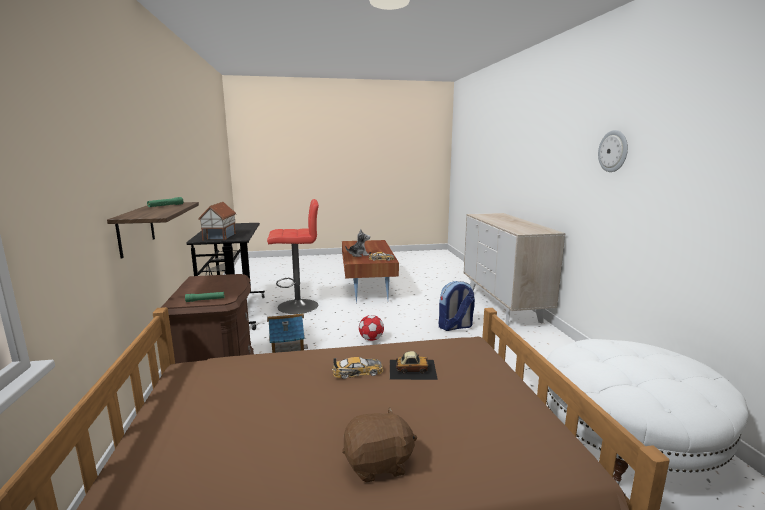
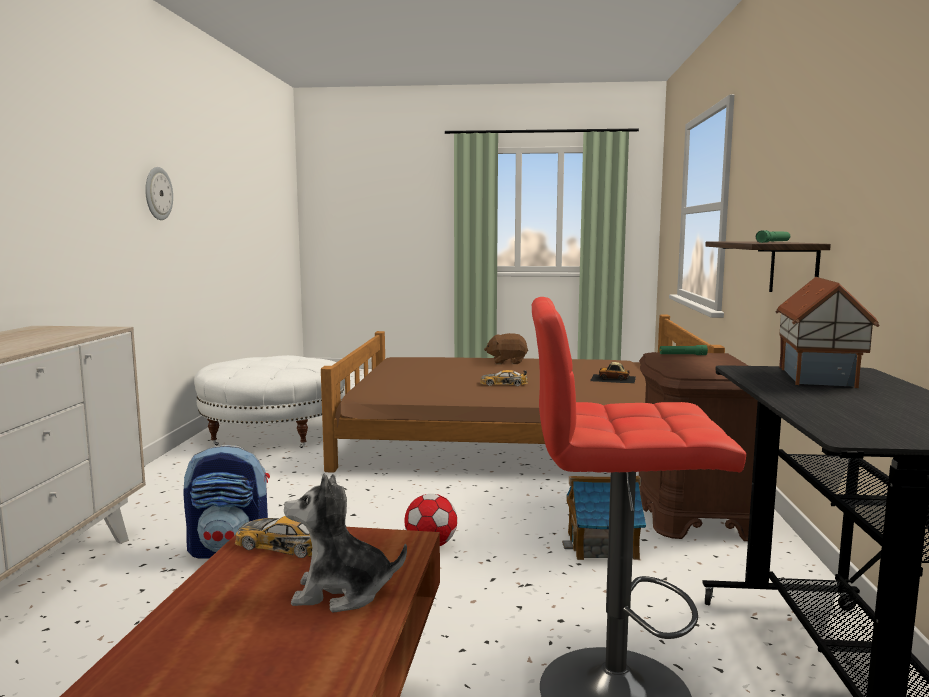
camera: 165 degrees left, 5 degrees down
toy car [390,351,438,380] -> toy car moved to [590,362,636,384]
wall clock [598,130,628,172] -> wall clock moved to [145,167,173,220]

